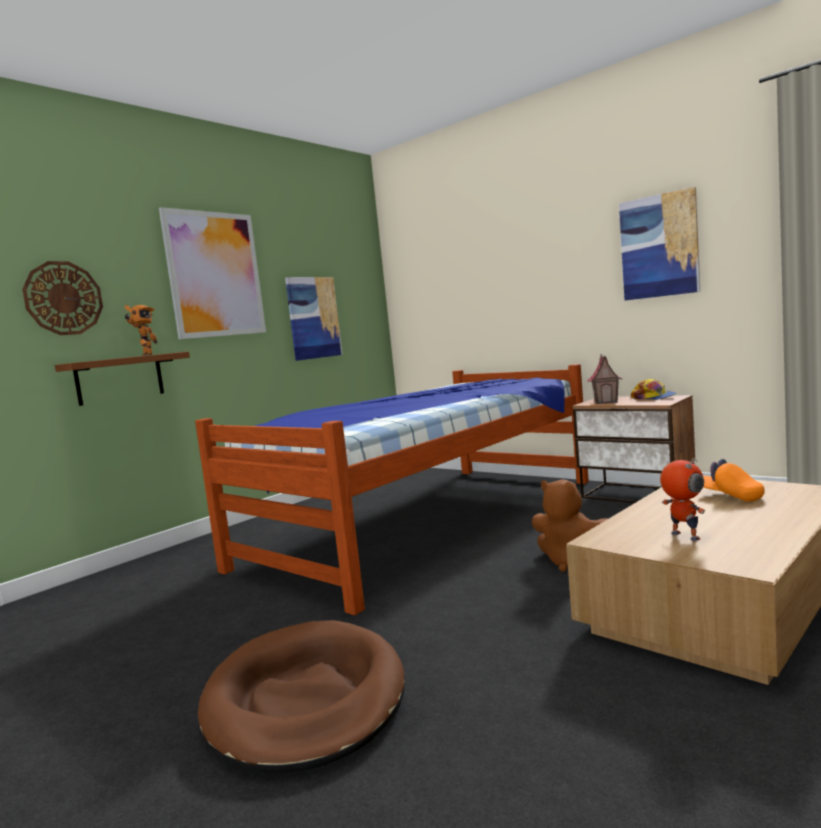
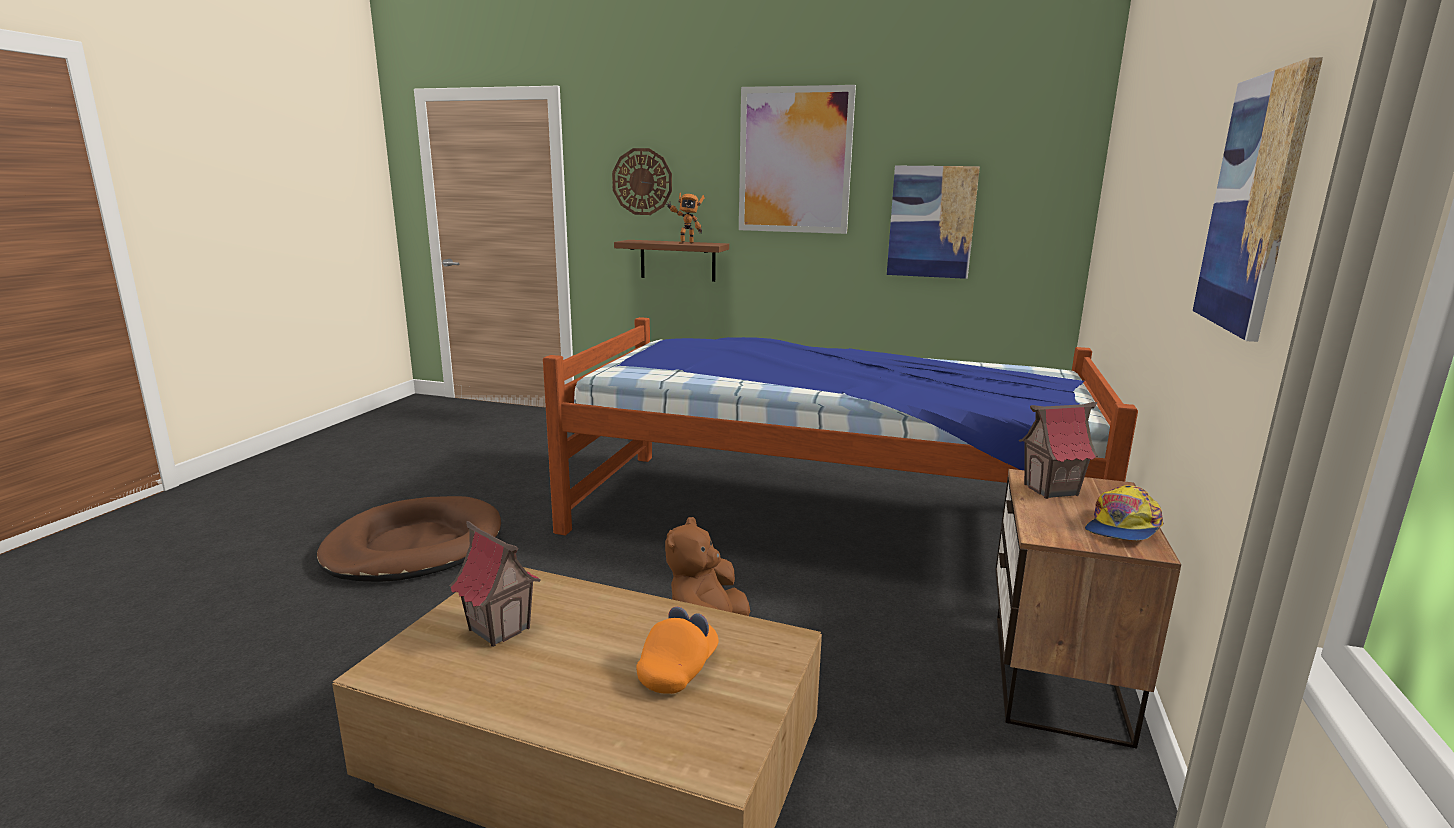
camera: 65 degrees right, 10 degrees up
toy robot [660,458,705,541] -> toy house [449,521,541,647]

